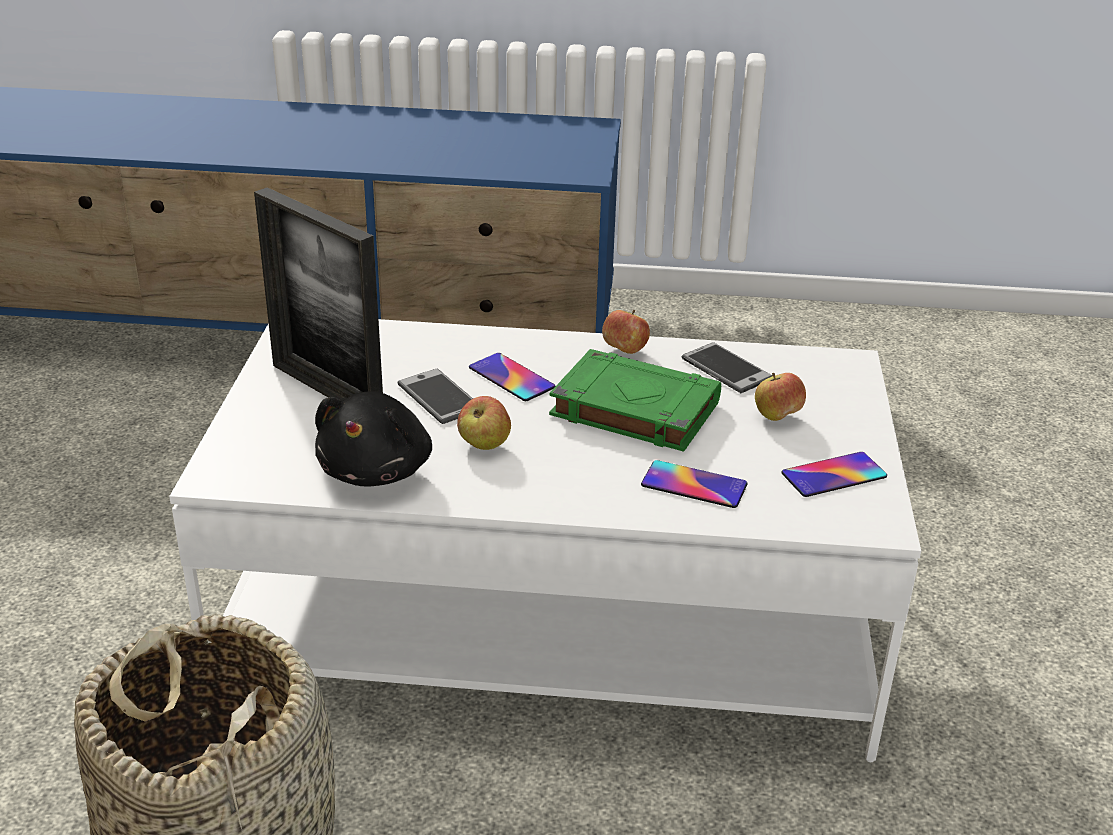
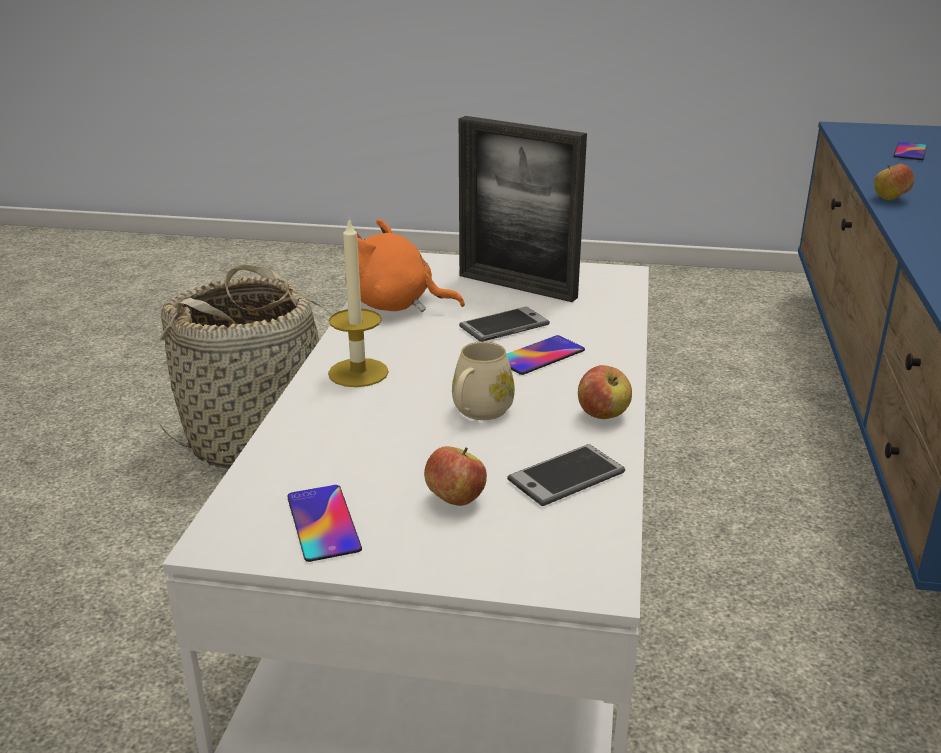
camera: 95 degrees right, 5 degrees down
picture frame [254,187,383,402] -> picture frame turned 105 degrees counterclockwise [459,116,587,302]
black plush toy [315,391,432,486] -> orange plush toy [345,219,465,312]
apple [457,396,511,450] -> apple moved to [874,164,914,200]
green book [549,349,721,452] -> beige mug [452,342,515,420]
phone [641,460,748,508] -> phone moved to [894,142,927,160]
none -> candle [328,217,389,387]

